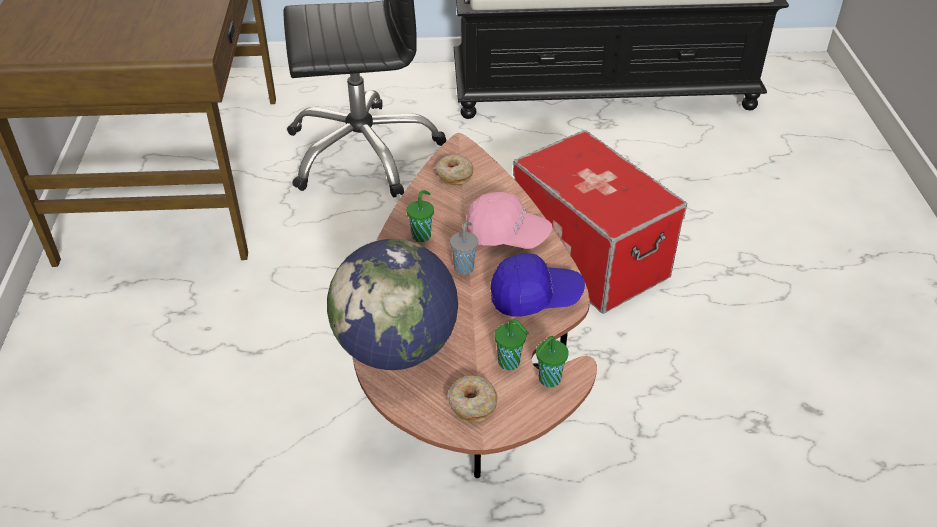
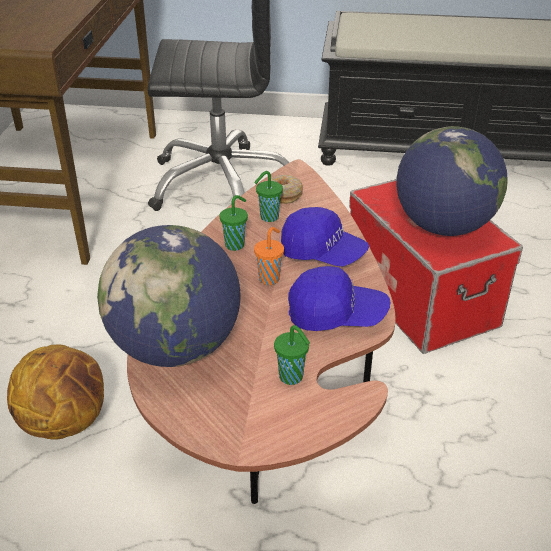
camera: 10 degrees right, 5 degrees down
donut [447,376,498,422] -> none
grey cup [450,221,478,275] -> orange cup [254,227,284,285]
pink cap [467,192,553,249] -> blue cap [281,207,369,266]
green cup [536,336,569,387] -> green cup moved to [254,171,283,222]
none -> basketball [7,345,104,439]
none -> globe [396,126,508,236]

